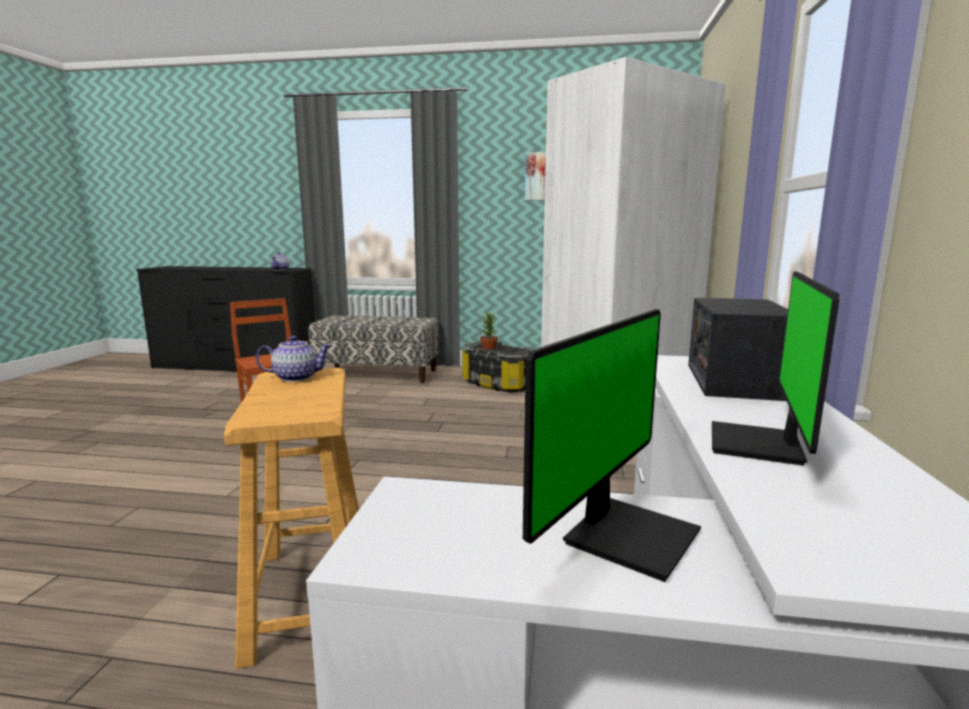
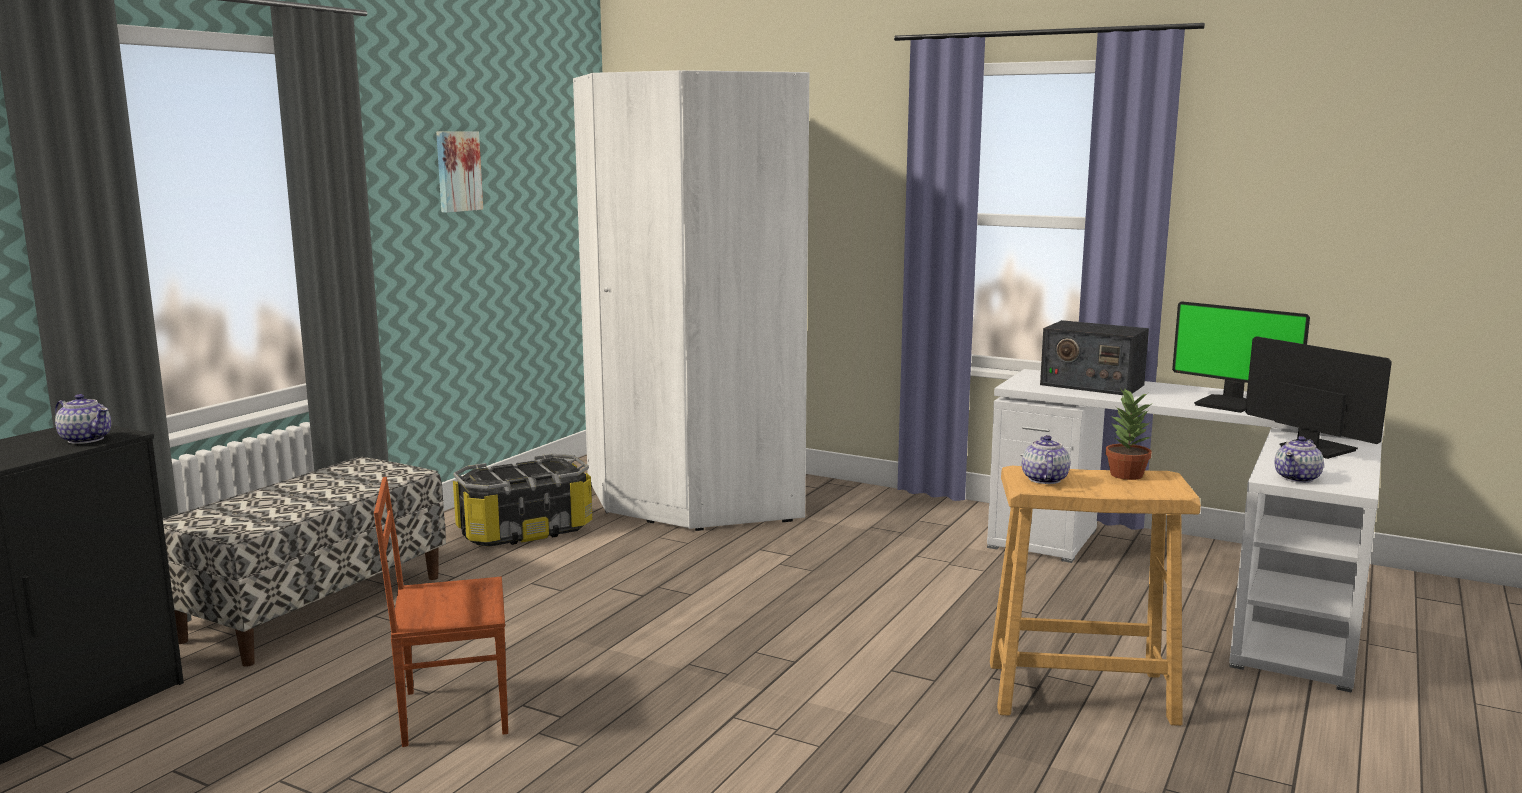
camera: 70 degrees left, 0 degrees up
potted plant [480,311,498,349] -> potted plant moved to [1106,388,1153,480]
none -> teapot [1274,436,1324,483]

